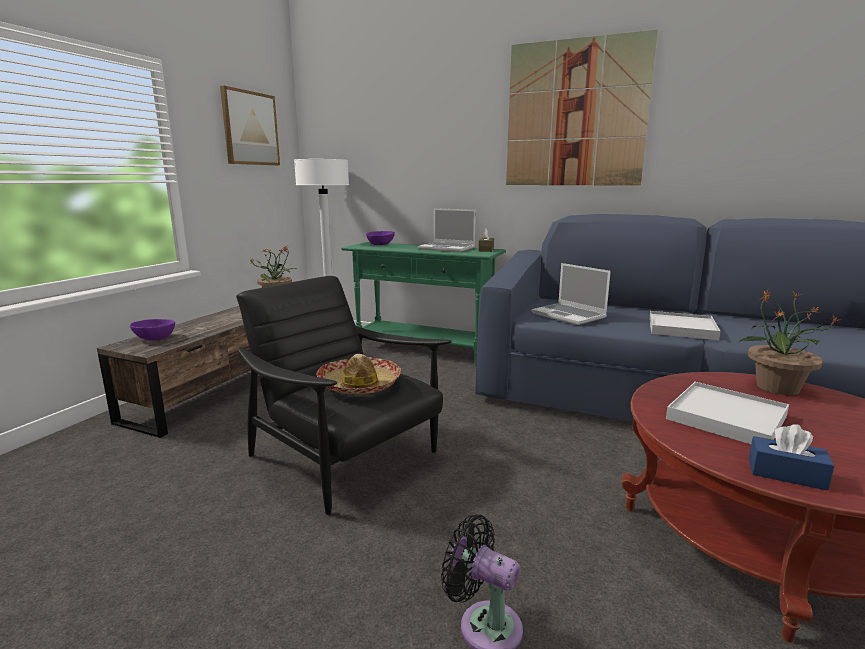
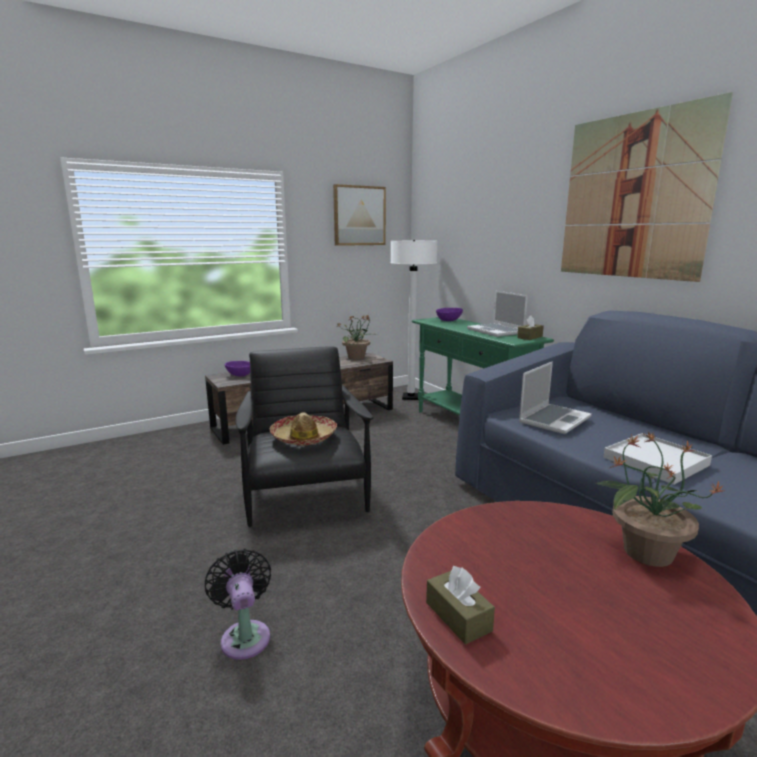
camera: 35 degrees right, 0 degrees up
laptop [531,263,611,325] -> laptop turned 135 degrees counterclockwise [519,362,592,434]
white tray [666,382,789,444] -> none
blue tissue box [749,424,834,491] -> brown tissue box [426,566,495,645]

